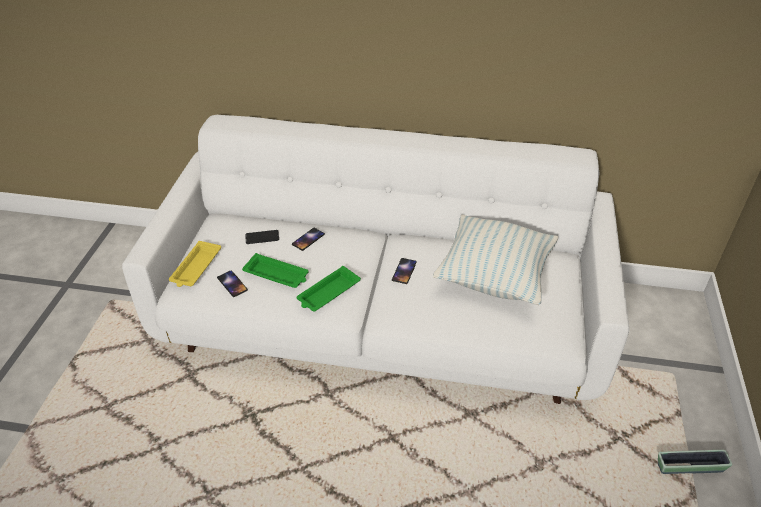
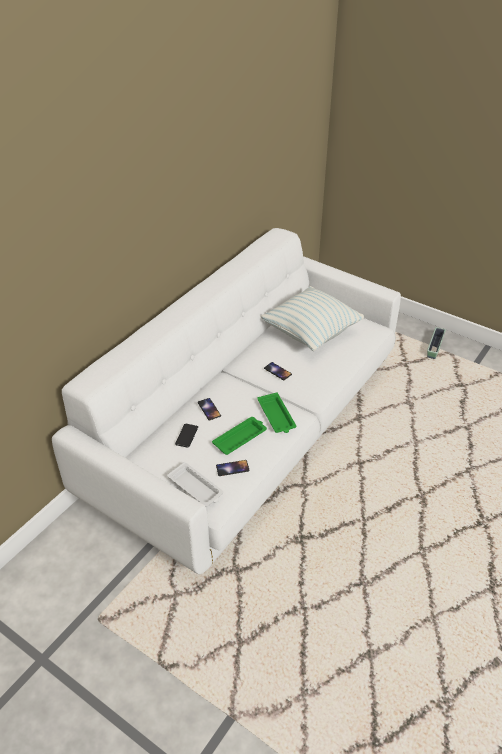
camera: 65 degrees left, 0 degrees up
yellow tray [169,241,221,287] -> white tray [167,462,224,507]

